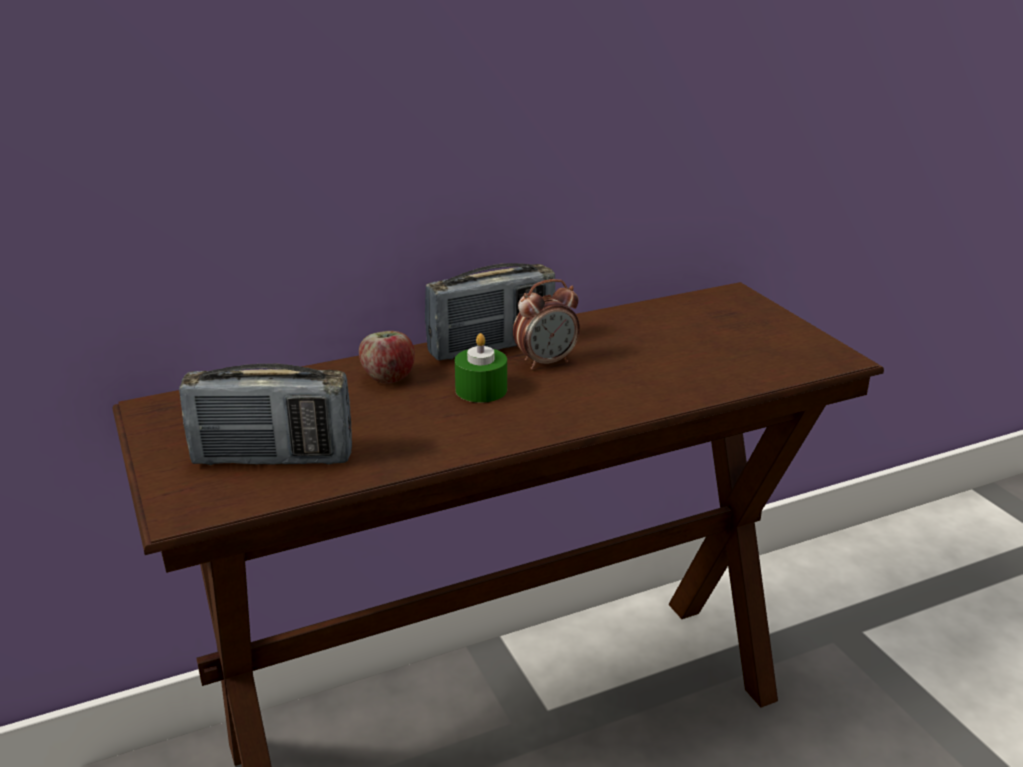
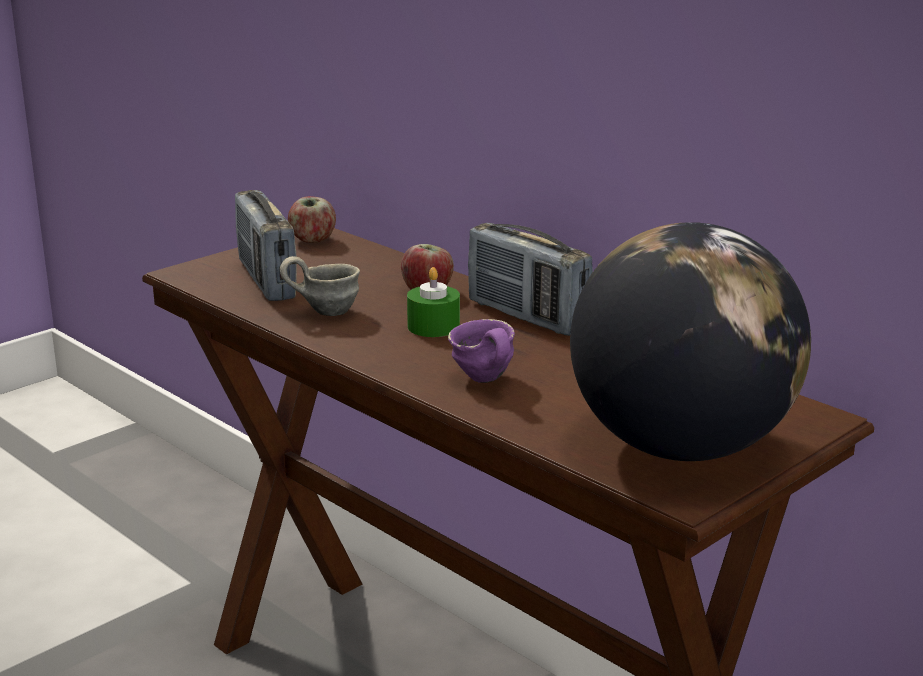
camera: 70 degrees right, 5 degrees down
alarm clock [513,279,580,370] -> none
none -> grey mug [280,256,360,316]
none -> apple [288,196,336,243]
none -> purple mug [448,319,515,383]
none -> globe [570,222,811,461]

